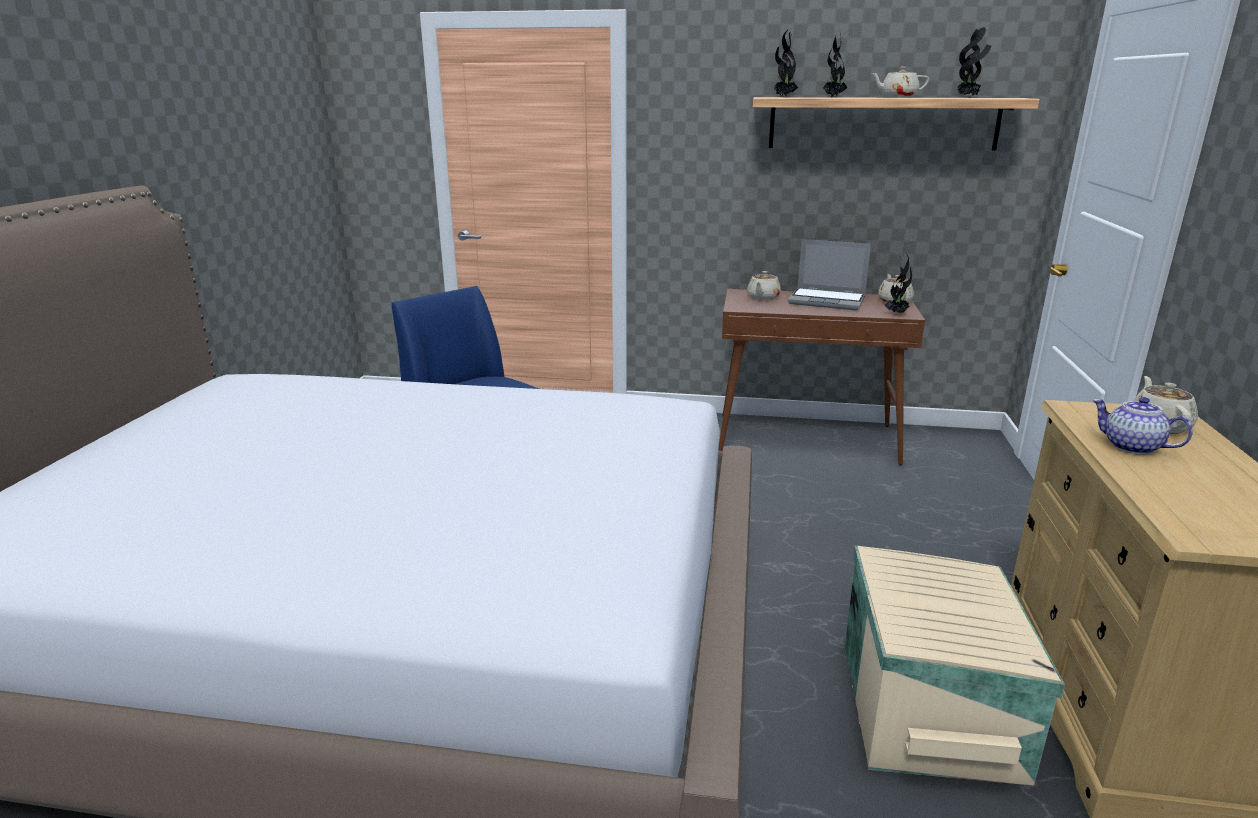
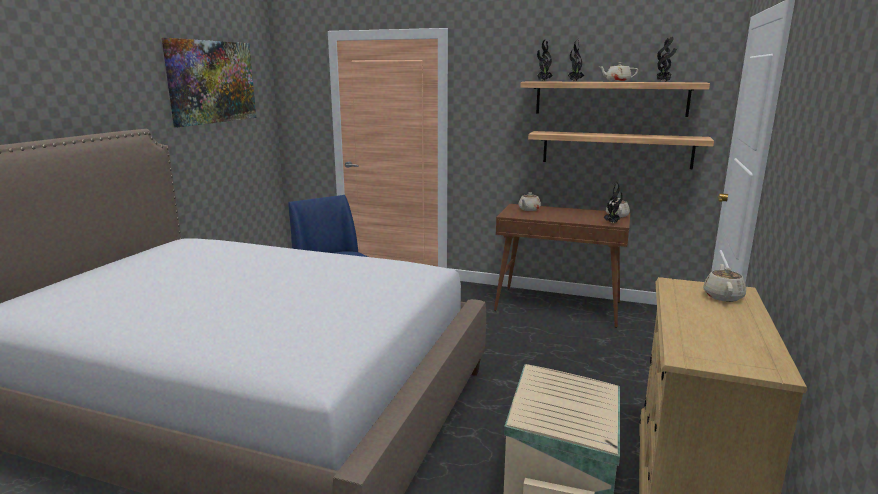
camera: 10 degrees right, 5 degrees down
laptop [788,239,871,310] -> none
teapot [1092,397,1193,455] -> none
none -> picture [162,38,256,127]
none -> shelf [528,131,714,169]

